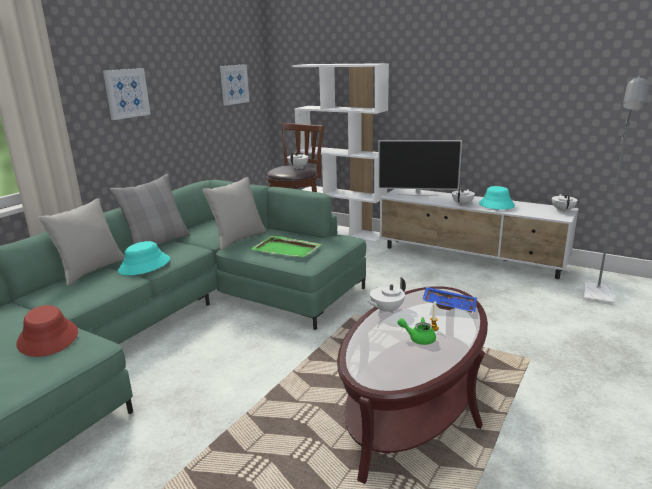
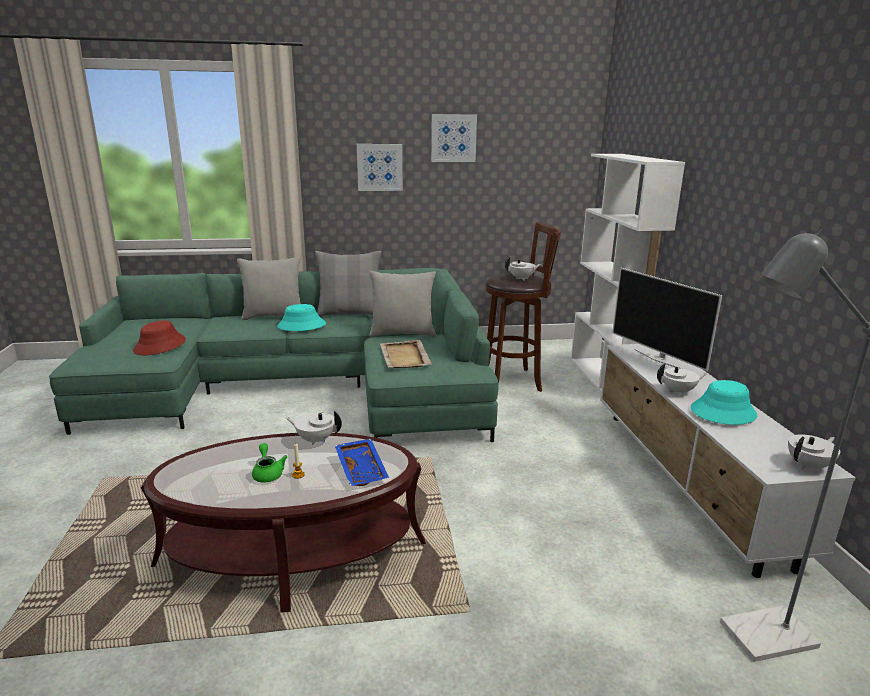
camera: 50 degrees right, 0 degrees up
picture [220,64,250,106] -> picture moved to [431,114,477,162]
green tray [251,236,322,257] -> beige tray [380,340,432,368]

